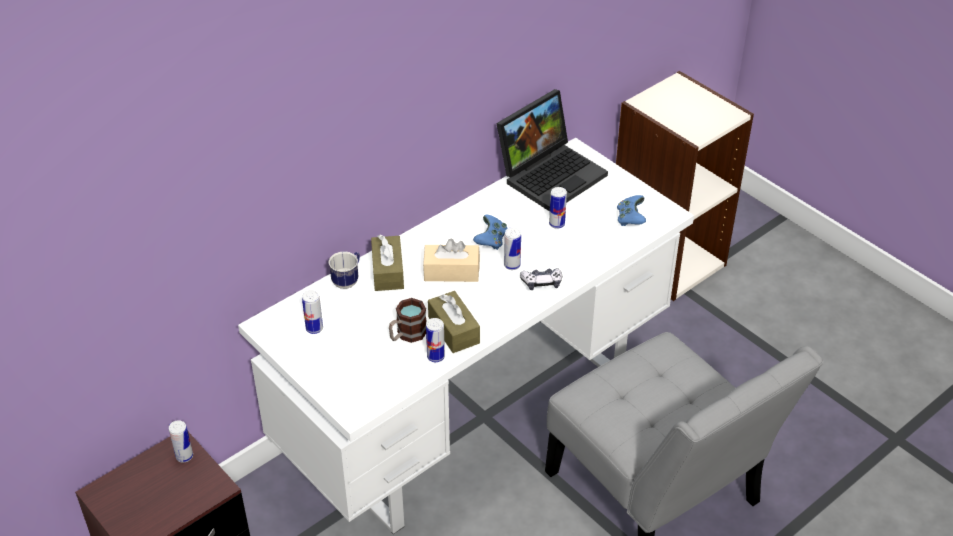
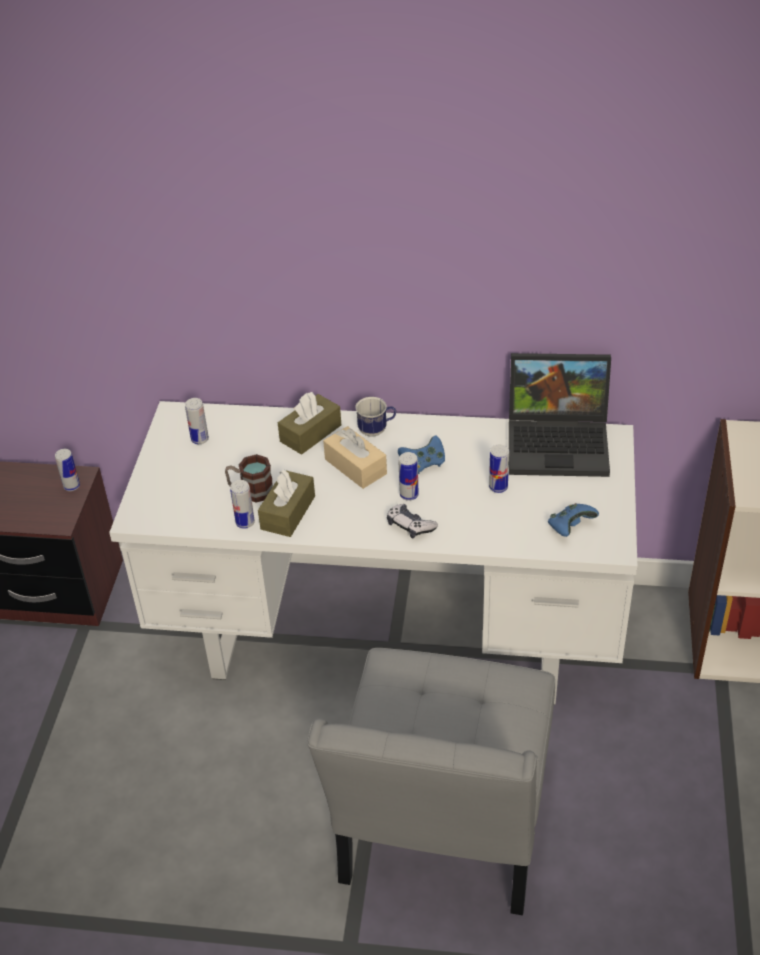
camera: 50 degrees right, 0 degrees up
mug [329,251,360,289] -> mug moved to [356,397,396,437]

